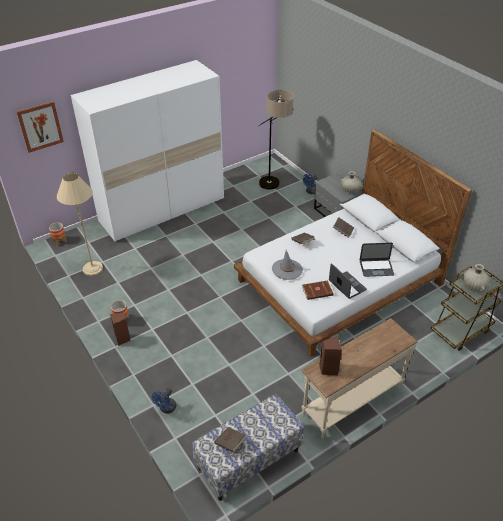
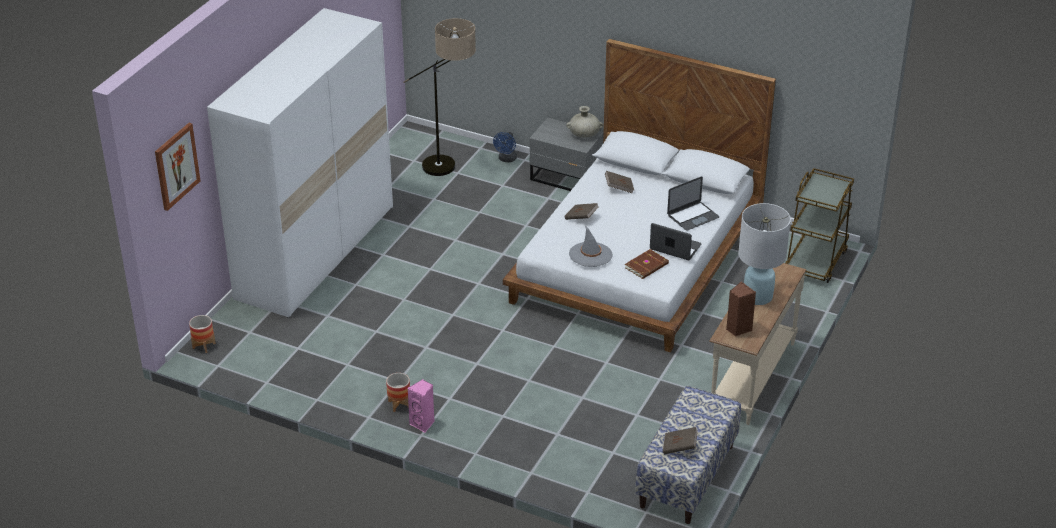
camera: 30 degrees left, 5 degrees down
beige floor lamp [57,173,103,276] -> none
brown speaker [110,312,131,346] -> pink speaker [408,379,434,432]
blue fan [152,387,176,414] -> none
beige vase [462,264,490,291] -> none
none -> white table lamp [738,203,791,305]

